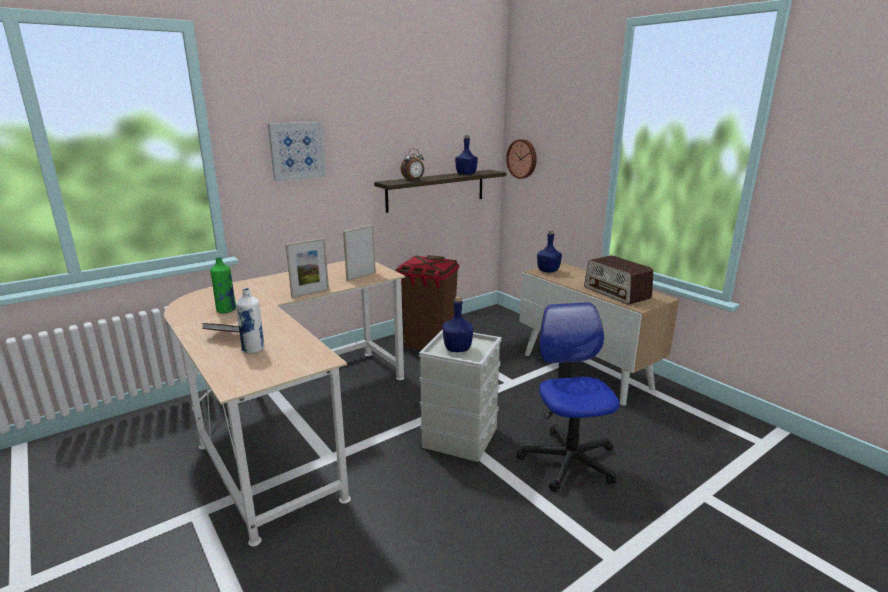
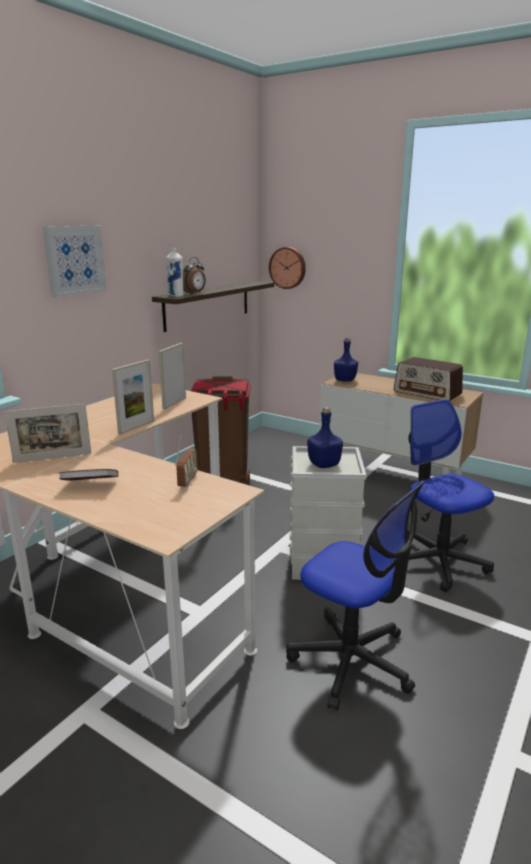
camera: 20 degrees left, 0 degrees up
green bottle [210,257,236,314] -> picture frame [4,404,91,463]
white bottle [236,288,264,354] -> white bottle moved to [166,247,184,297]
blue bottle [455,135,478,175] -> none
none -> radio [175,434,198,488]
none -> office chair [286,481,426,710]

